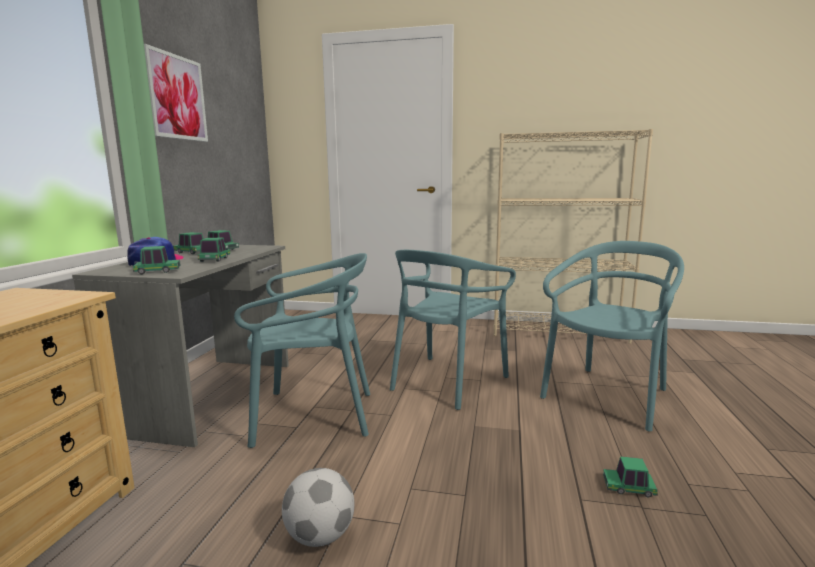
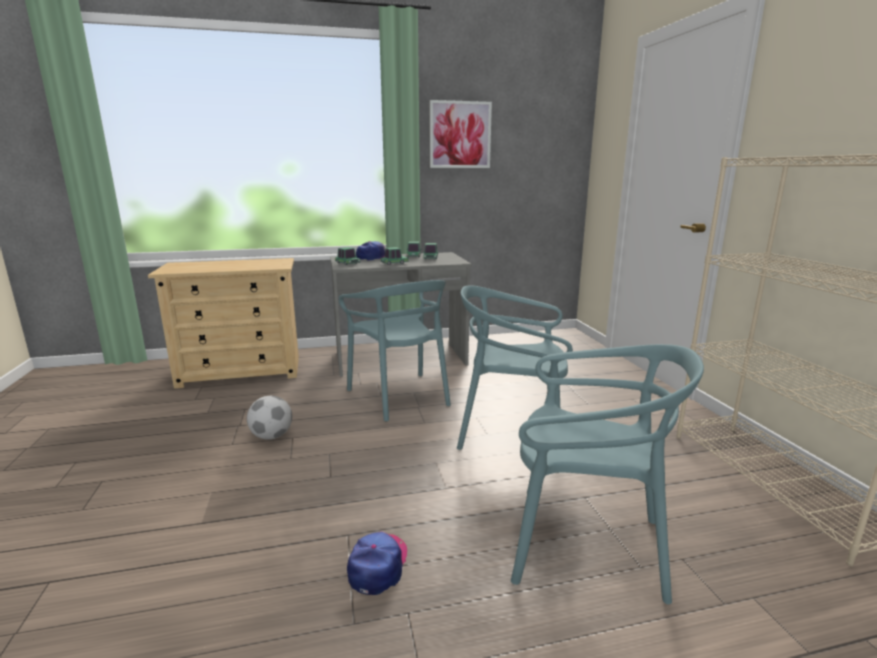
camera: 65 degrees right, 5 degrees up
toy car [603,456,658,497] -> cap [347,532,407,595]

